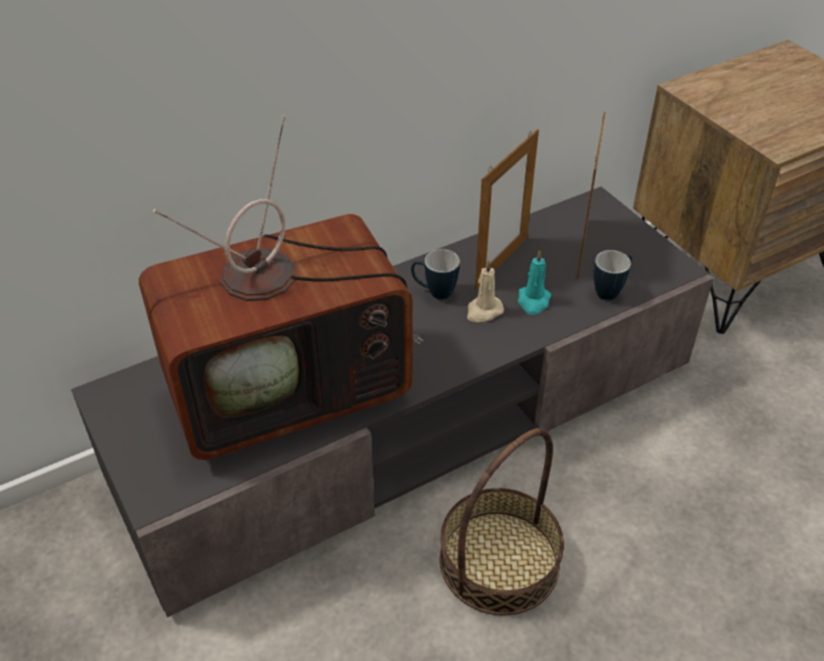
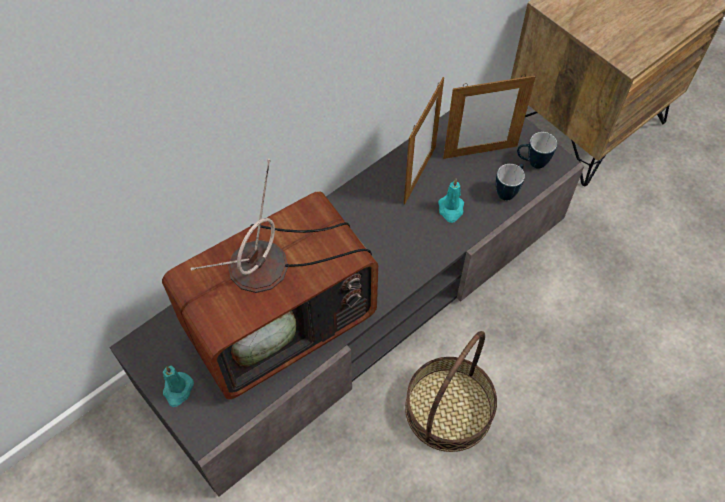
camera: 10 degrees left, 15 degrees up
mug [411,249,460,300] -> mug moved to [517,132,557,169]
beige candle [467,260,504,322] -> none
picture frame [577,112,606,280] -> picture frame turned 75 degrees clockwise [443,74,536,159]
none -> turquoise candle [163,366,194,407]

